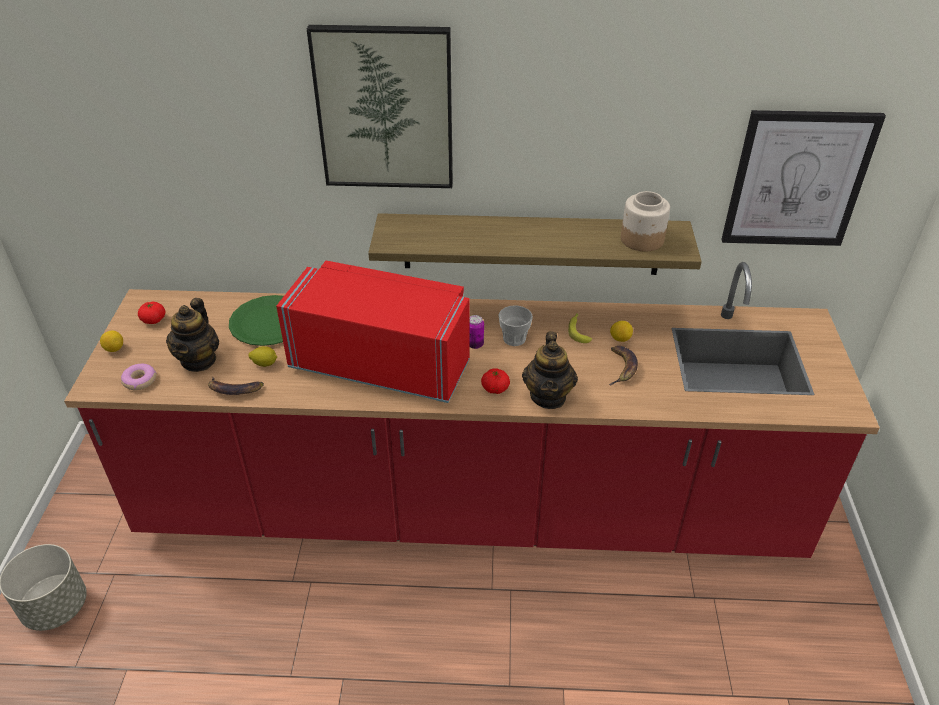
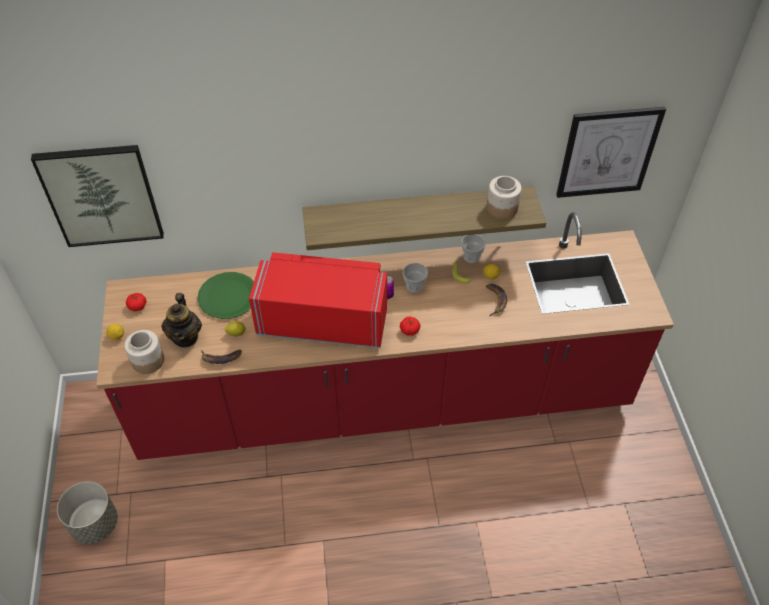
camera: 10 degrees left, 10 degrees up
donut [121,364,156,390] -> jar [125,330,164,374]
picture [307,25,453,188] -> picture moved to [31,145,164,247]
teapot [522,332,578,409] -> none
none -> cup [461,234,486,263]

